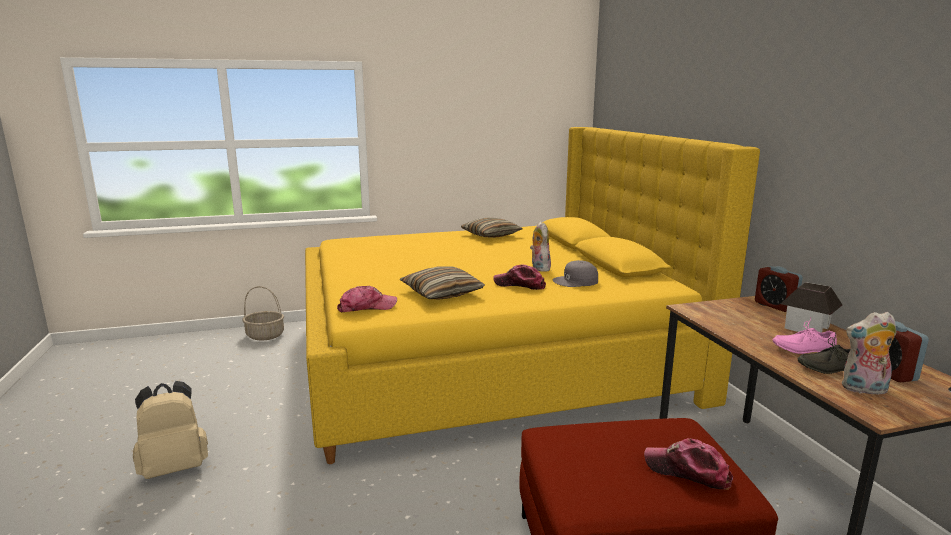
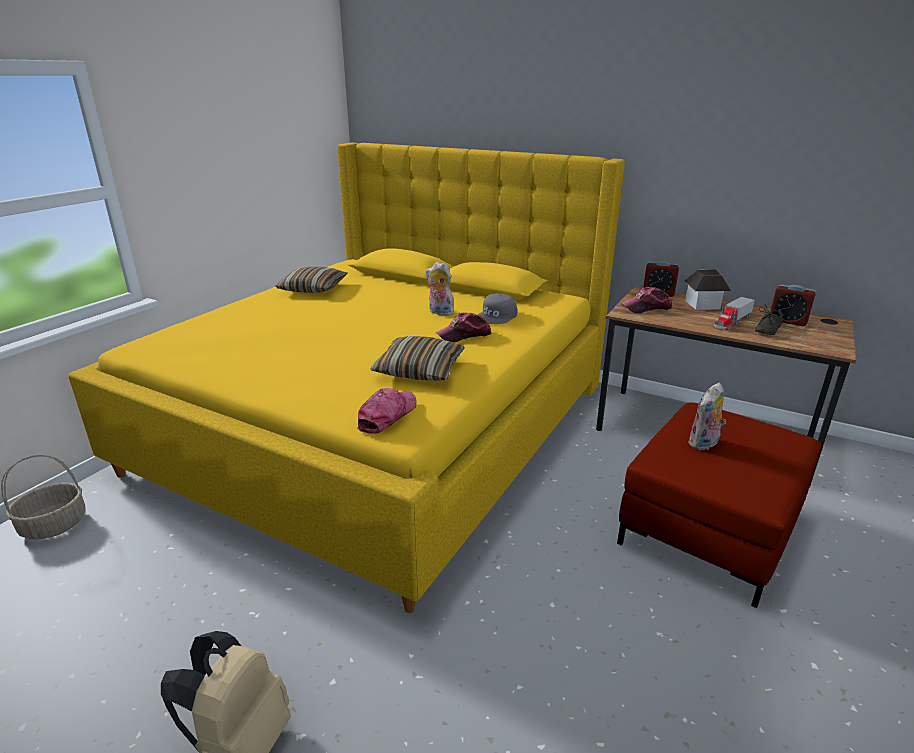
camera: 45 degrees left, 10 degrees up
cap [644,438,733,490] -> cap moved to [621,287,672,313]
pink shoe [773,318,837,354] -> toy truck [714,297,755,330]
plush toy [842,312,896,397] -> plush toy moved to [688,383,726,450]

